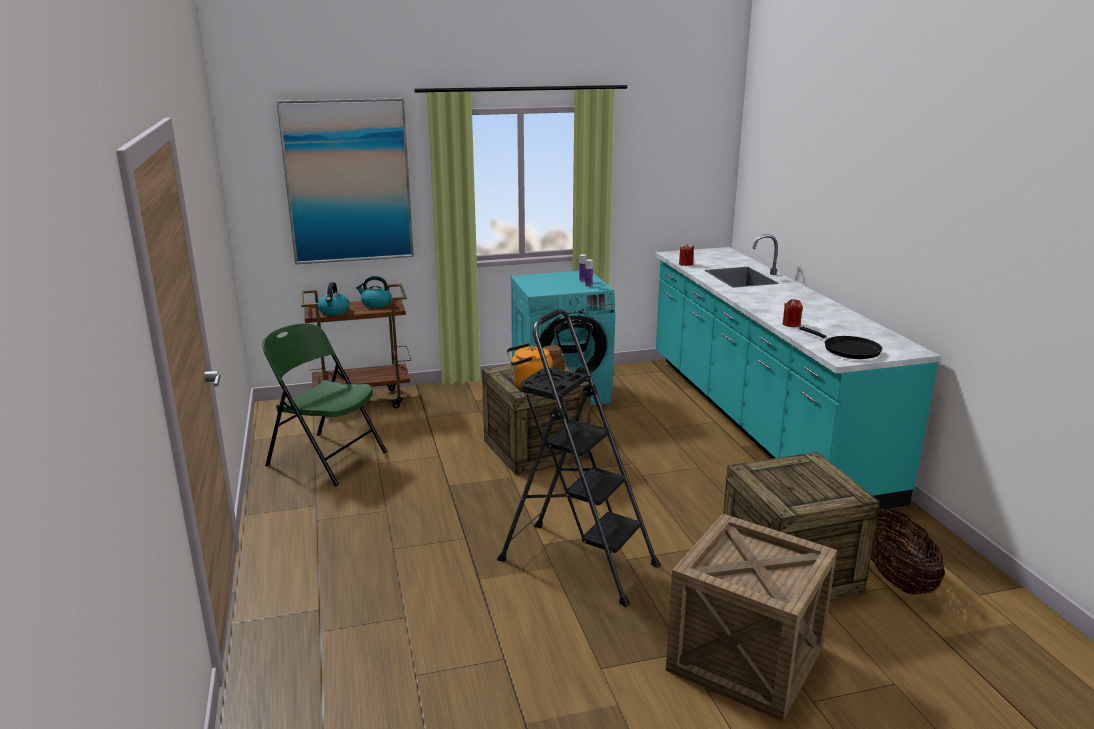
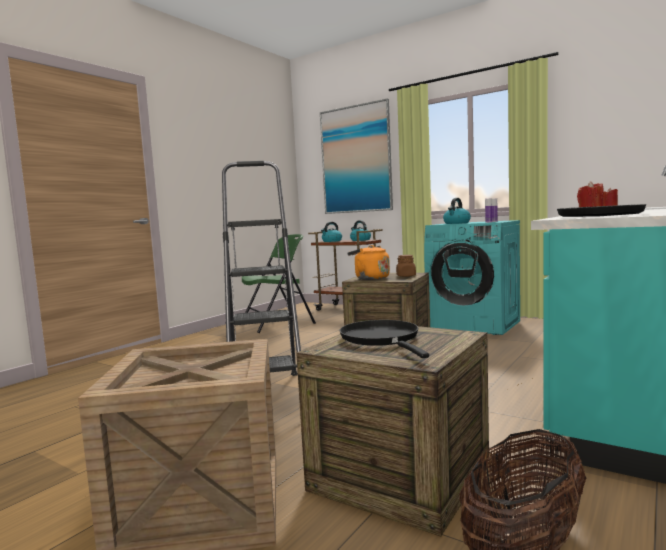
camera: 50 degrees right, 15 degrees down
green chair [262,324,387,487] -> green chair turned 75 degrees clockwise [242,234,316,333]
none -> black frying pan [340,320,429,358]
none -> kettle [443,198,471,224]

